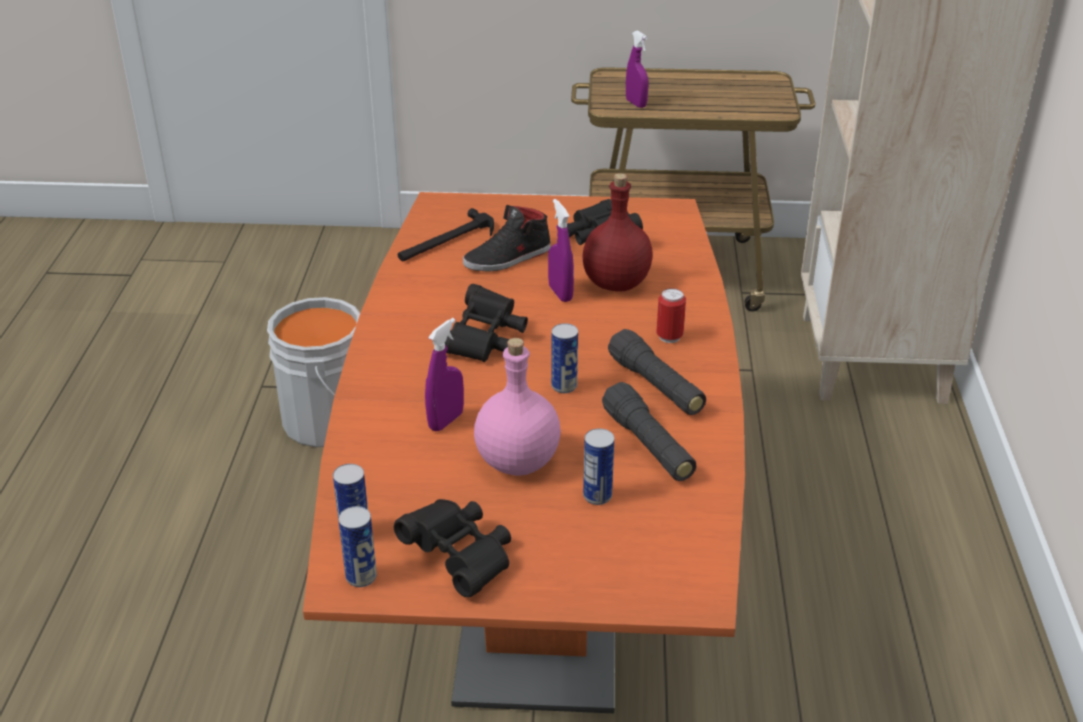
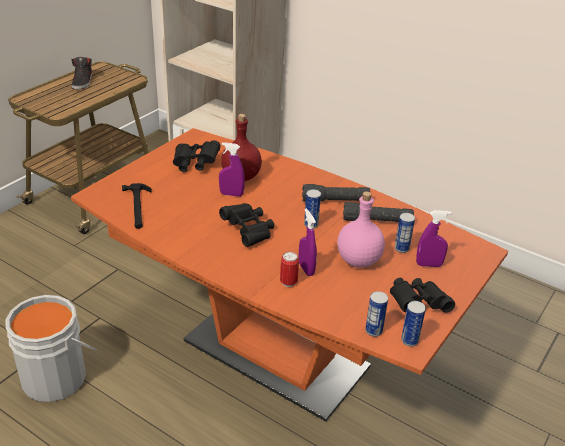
camera: 60 degrees left, 0 degrees up
black shoe [463,205,551,272] -> black shoe moved to [71,57,92,89]
purple spray bottle [626,31,649,108] -> purple spray bottle moved to [416,210,451,267]
can [656,288,686,343] -> can moved to [280,252,299,287]

